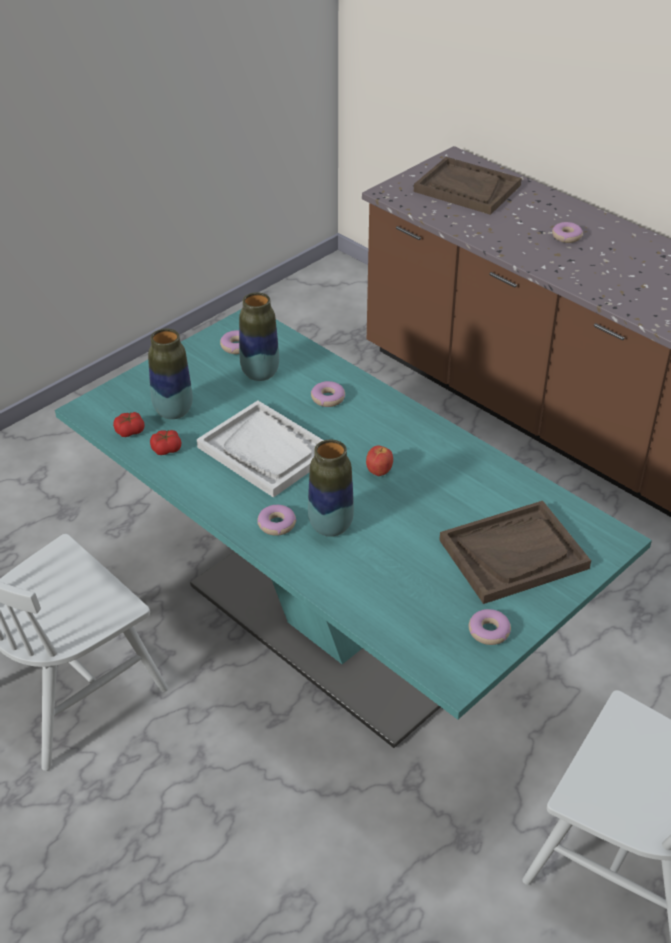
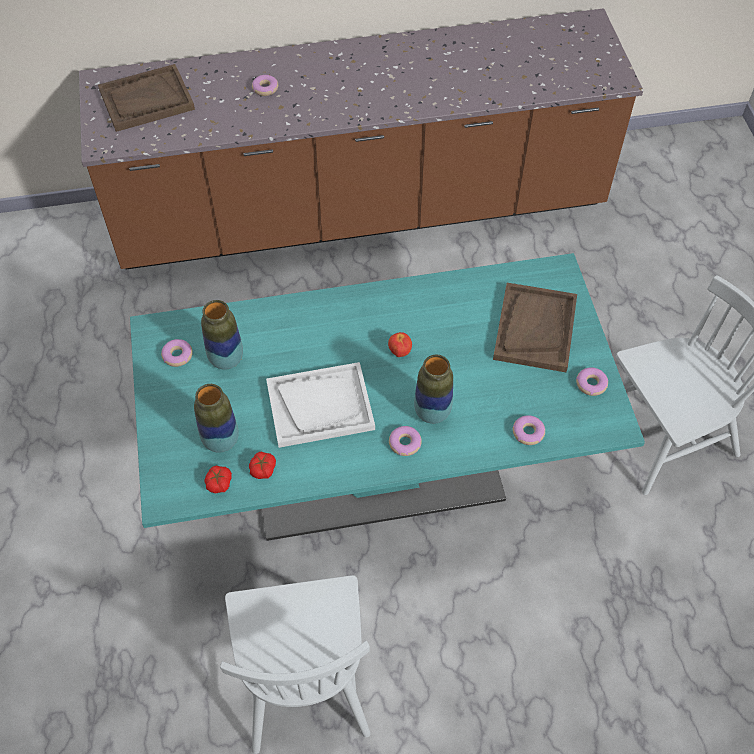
camera: 55 degrees left, 15 degrees up
donut [311,381,345,407] -> donut moved to [513,415,545,445]

